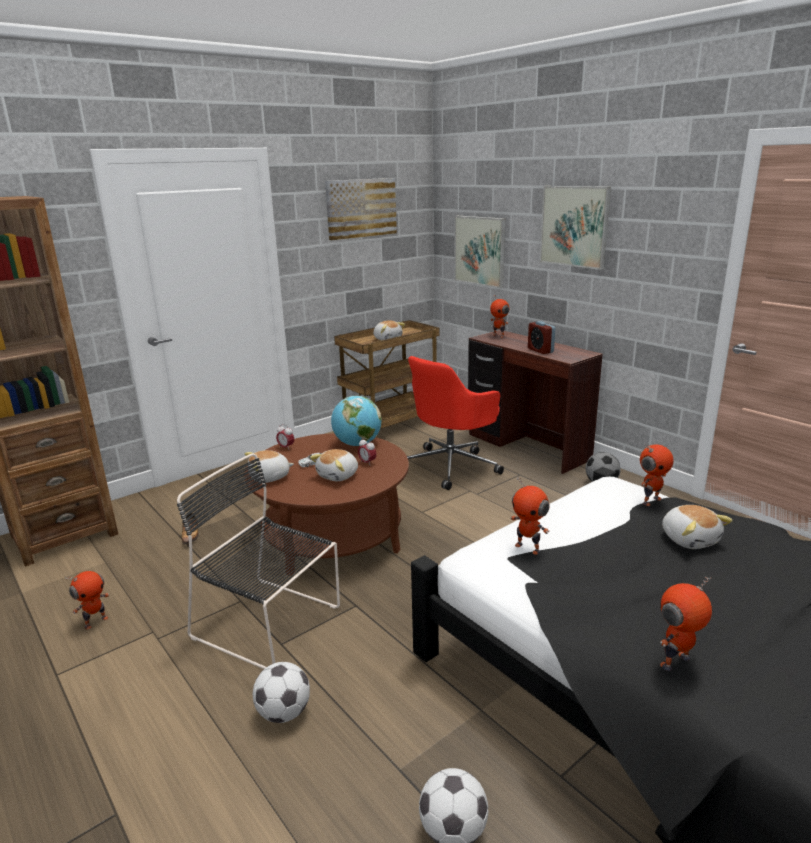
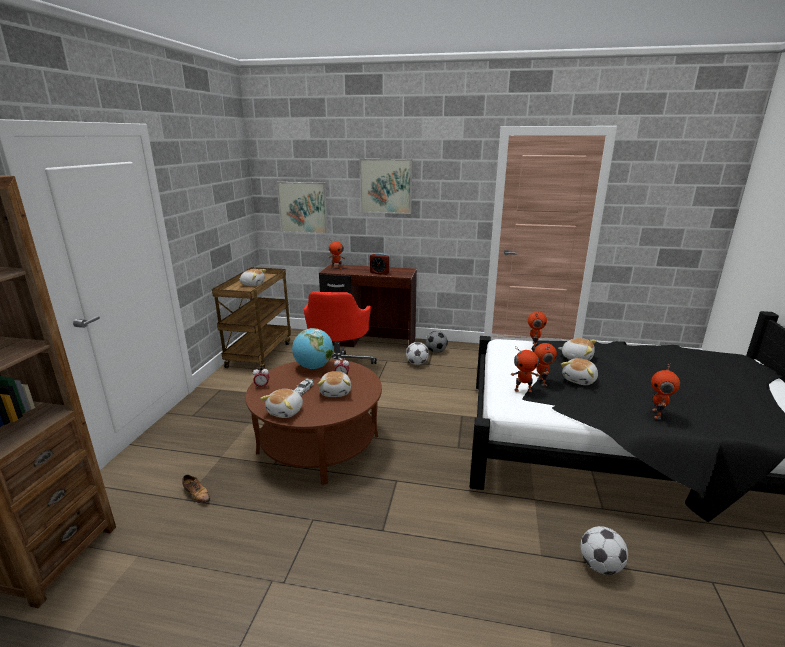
camera: 40 degrees left, 0 degrees up
toy robot [65,571,109,629] -> toy robot moved to [534,343,557,386]
black chair [177,453,340,669] -> none
football [253,662,310,723] -> football moved to [406,342,429,365]
picture [325,178,397,240] -> none
none -> plush toy [561,358,598,385]

